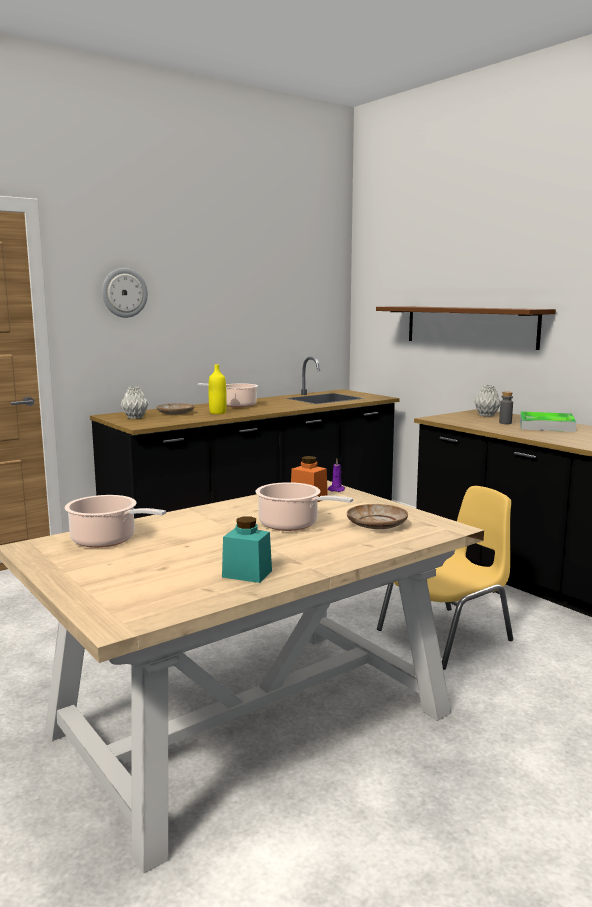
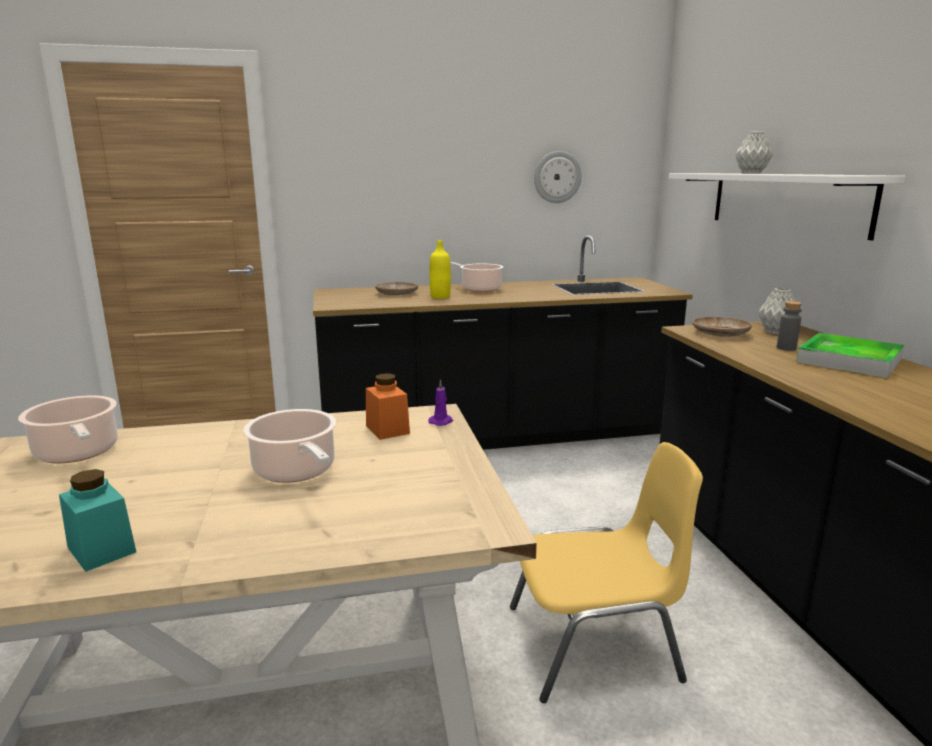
camera: 25 degrees right, 5 degrees up
wall clock [102,268,148,318] -> wall clock moved to [534,151,582,203]
grey vase [121,387,149,419] -> grey vase moved to [735,131,773,174]
beige plate [347,504,408,529] -> beige plate moved to [693,317,752,337]
brown shelf [376,306,556,350] -> white shelf [669,173,905,240]

